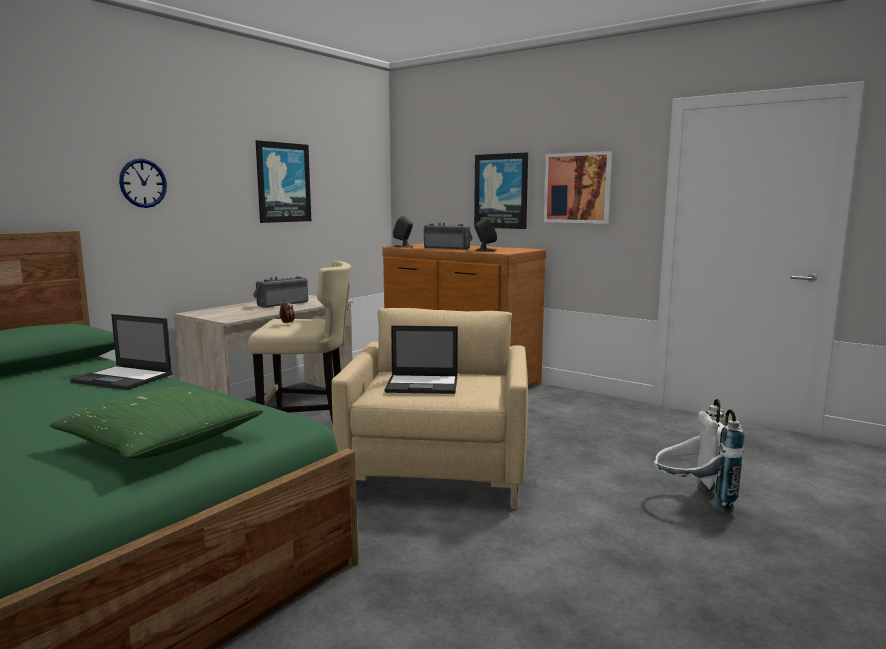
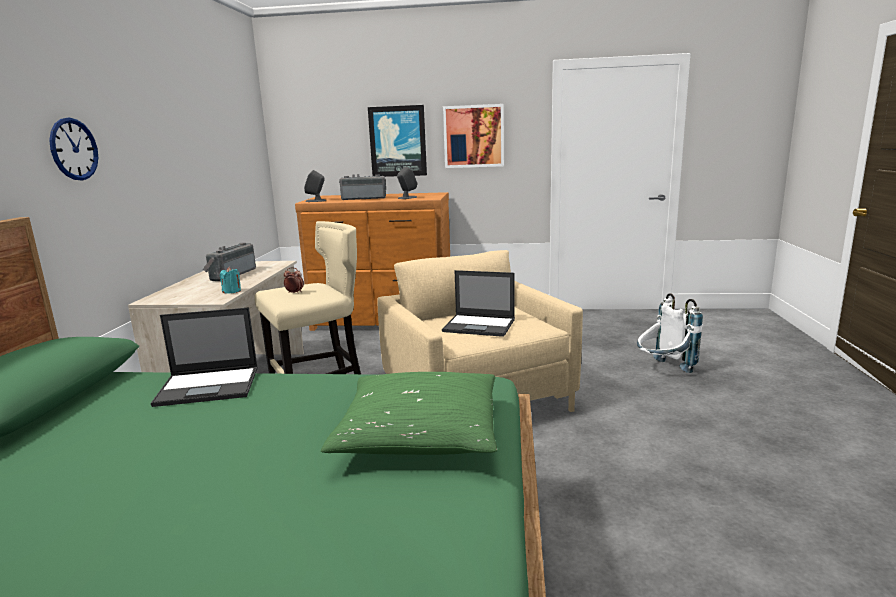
camera: 30 degrees left, 5 degrees up
picture [256,140,311,223] -> none
laptop [384,326,458,394] -> laptop turned 45 degrees clockwise [442,270,515,337]
none -> turquoise candle [220,267,241,294]

